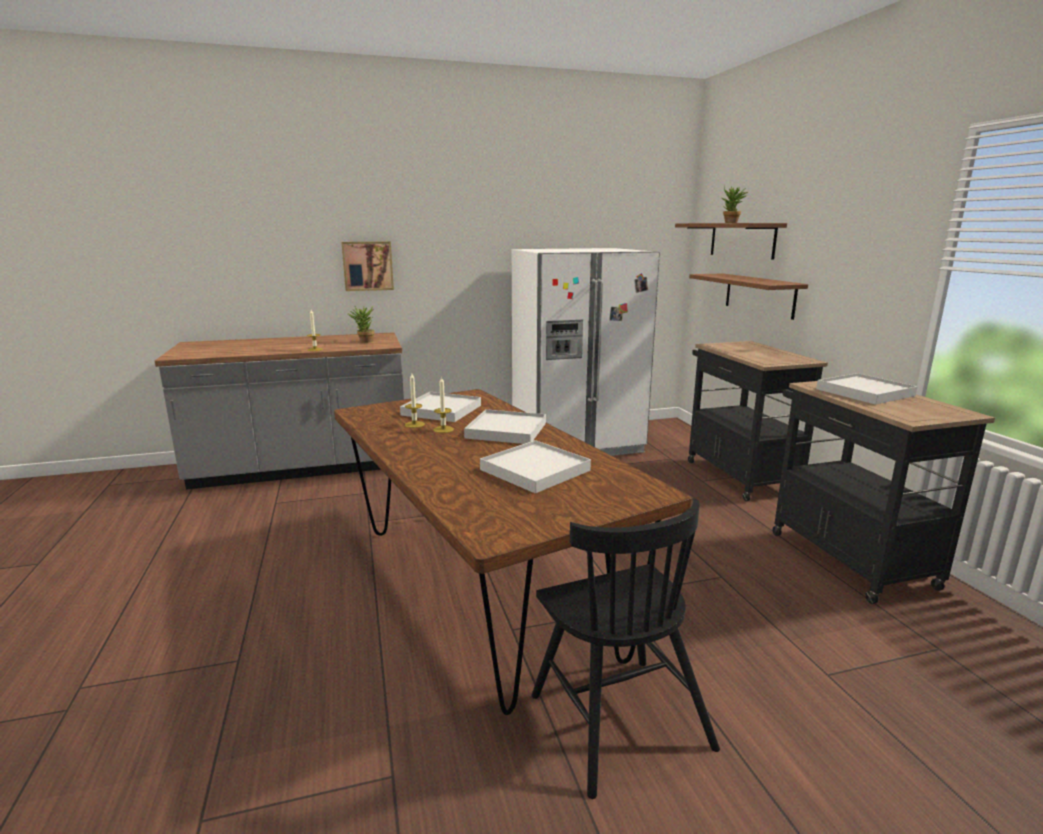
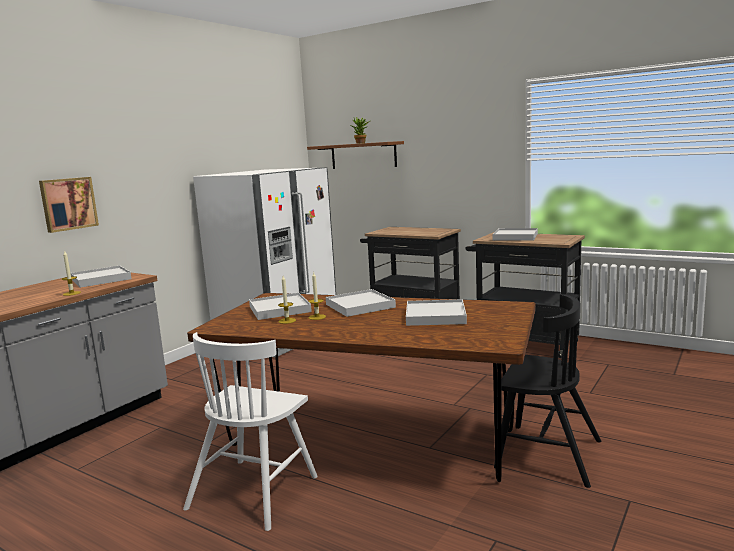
camera: 40 degrees left, 5 degrees down
potted plant [348,305,374,343] -> white tray [71,266,132,288]
brown shelf [689,273,808,320] -> none
none -> white chair [183,332,318,531]

